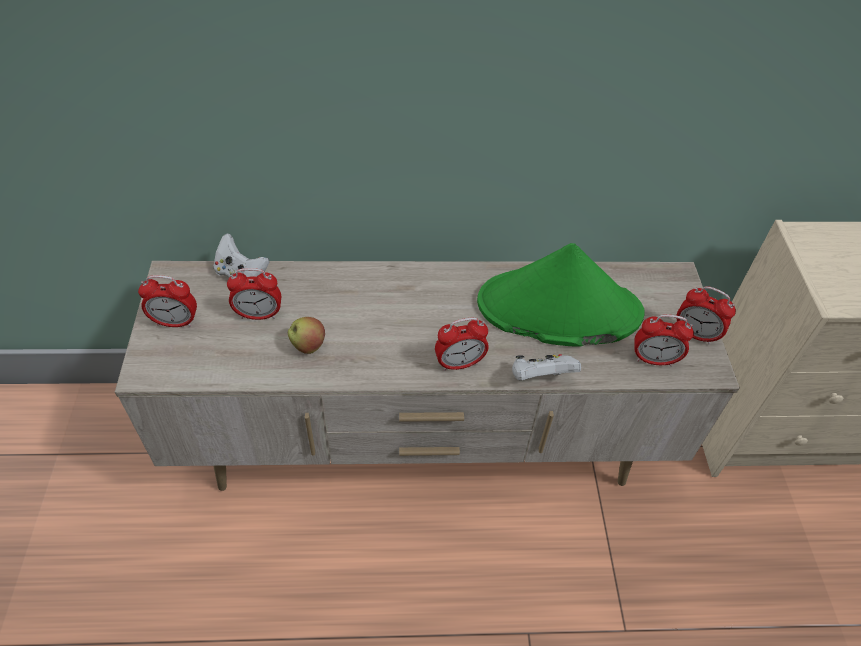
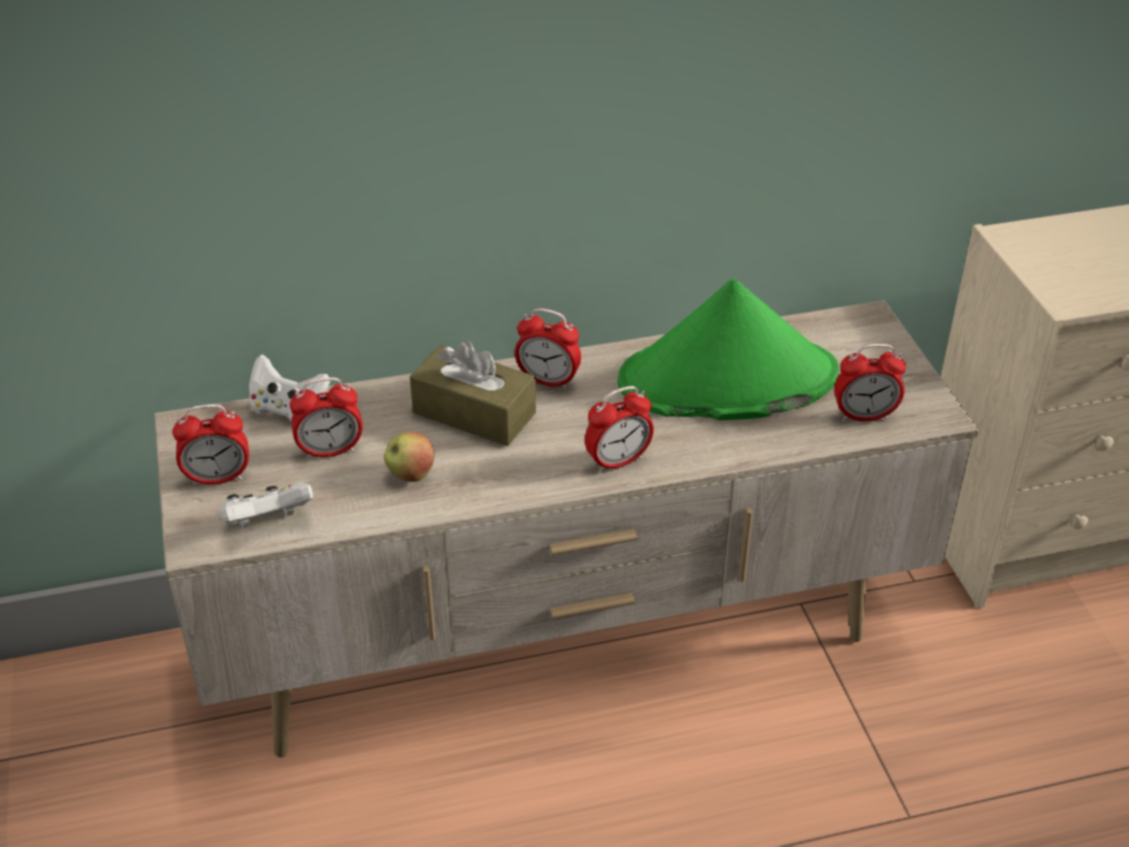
camera: 10 degrees left, 10 degrees down
white game controller [512,354,581,380] -> white game controller moved to [220,483,313,528]
alarm clock [677,286,736,345] -> alarm clock moved to [515,308,581,389]
none -> brown tissue box [410,340,536,446]

